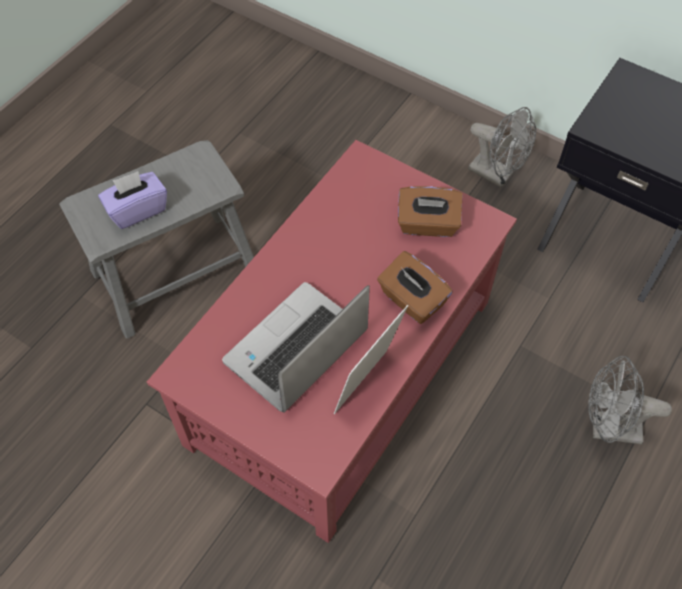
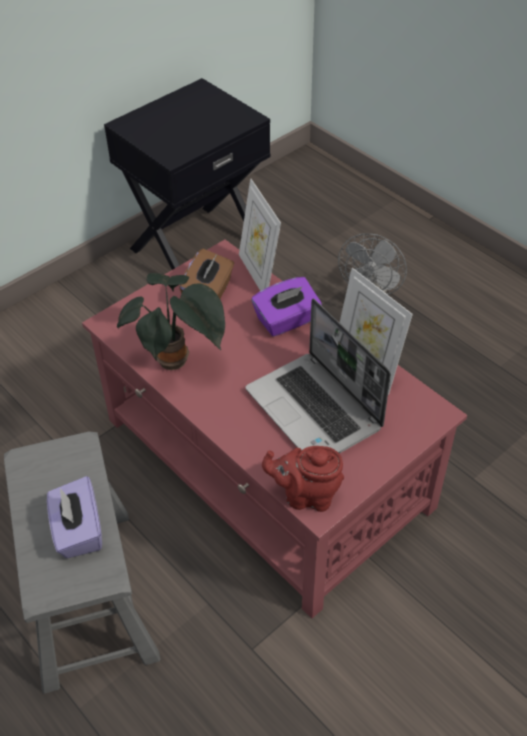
camera: 75 degrees left, 10 degrees down
brown tissue box [377,251,453,324] -> purple tissue box [252,277,322,336]
grey fan [468,107,536,188] -> none
none -> potted plant [117,273,225,370]
none -> picture frame [239,179,281,291]
none -> red teapot [262,446,344,512]

